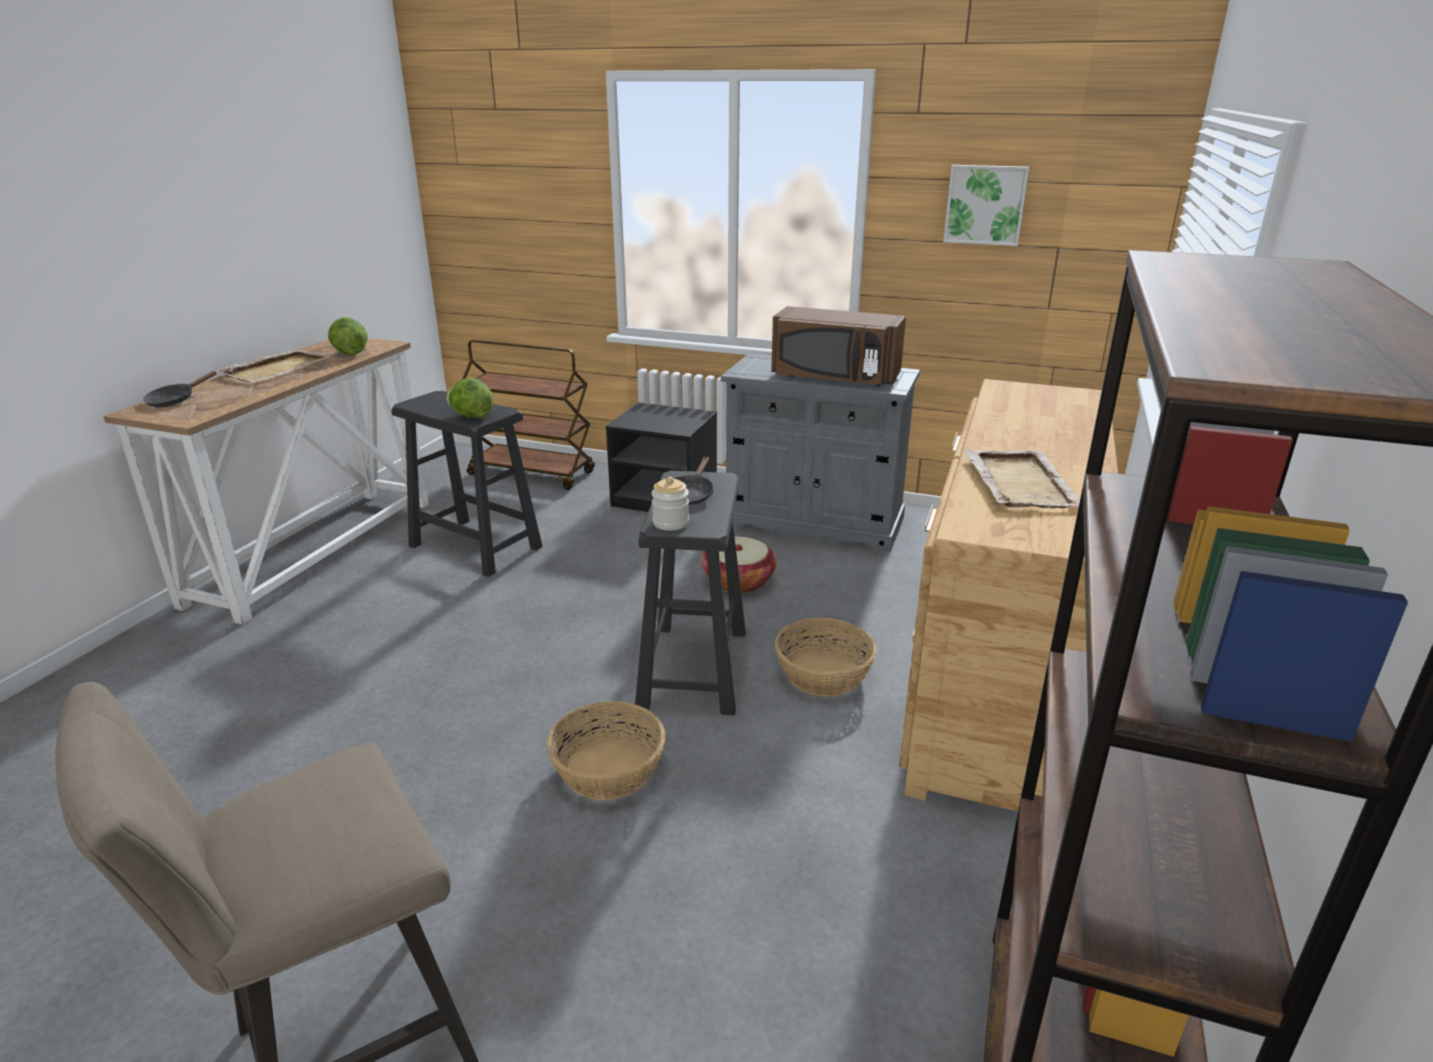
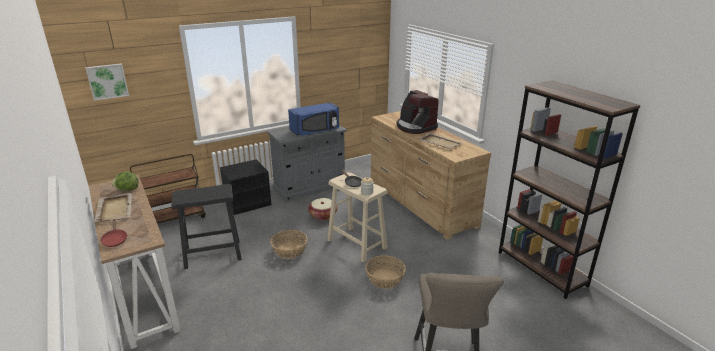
camera: 50 degrees left, 0 degrees up
black frying pan [143,371,217,407] -> red frying pan [100,219,127,247]
lettuce [446,378,493,418] -> none
black stool [635,471,746,715] -> beige stool [327,172,388,262]
brown microwave [771,306,906,387] -> blue microwave [288,102,339,136]
basket [775,618,877,697] -> basket moved to [270,230,308,259]
picture [943,165,1029,246] -> picture moved to [85,63,129,101]
none -> coffee machine [396,90,439,134]

